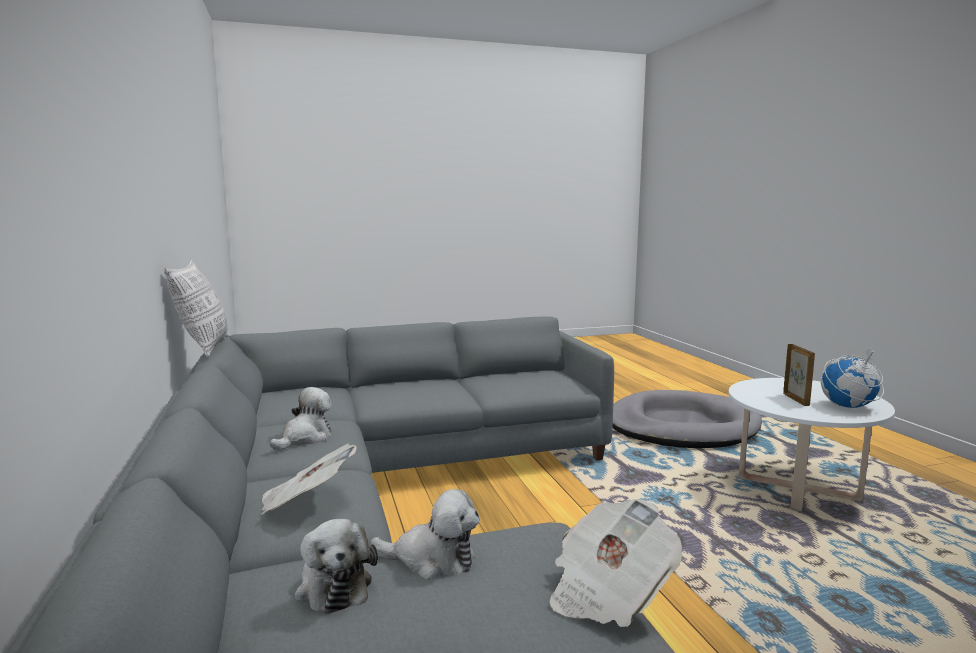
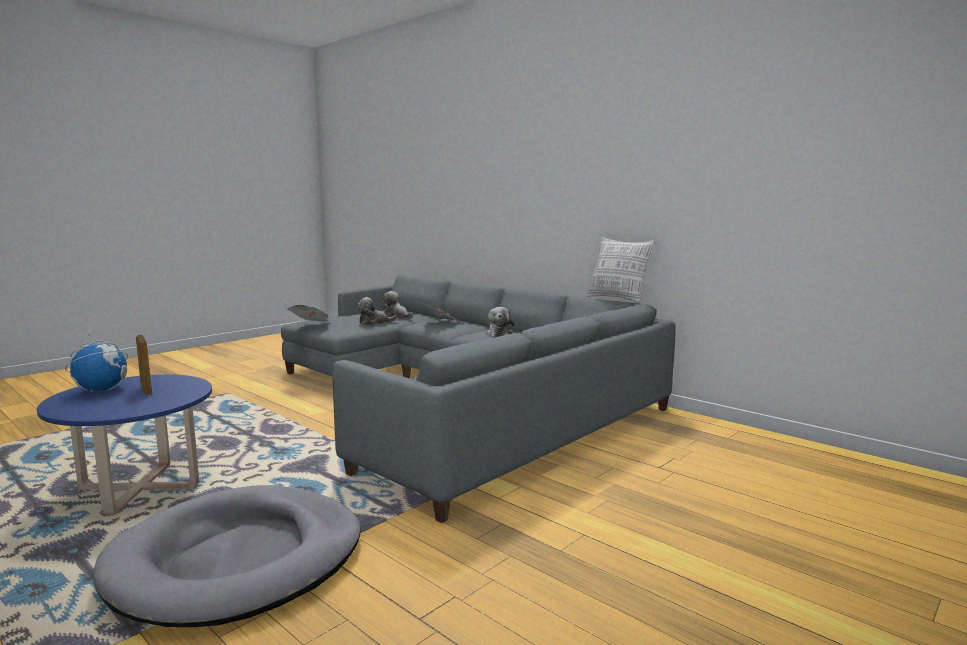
camera: 150 degrees right, 0 degrees up
white coffee table [728,378,895,512] -> blue coffee table [37,374,212,515]

